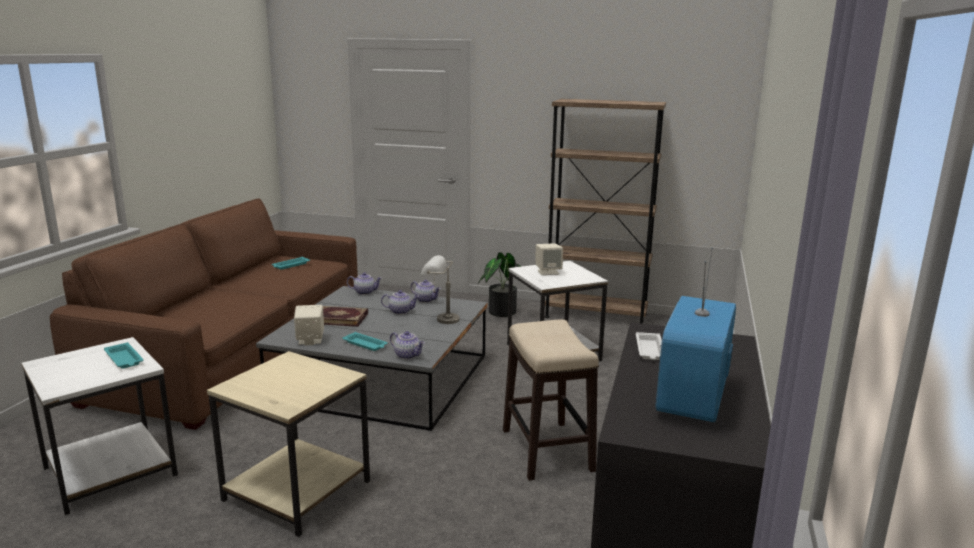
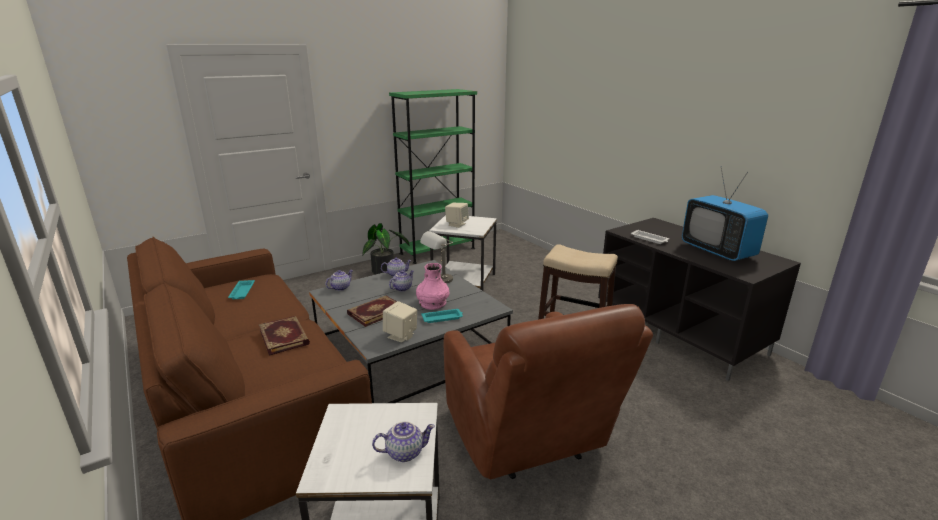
camera: 50 degrees left, 5 degrees up
turquoise tray [104,342,143,369] -> none
beige side table [207,351,370,537] -> brown armchair [443,304,653,479]
teapot [390,331,425,359] -> teapot moved to [372,421,435,462]
brown bookcase [544,99,666,324] -> green bookcase [389,89,477,264]
none -> book [259,316,310,355]
none -> pink vase [416,263,449,310]

